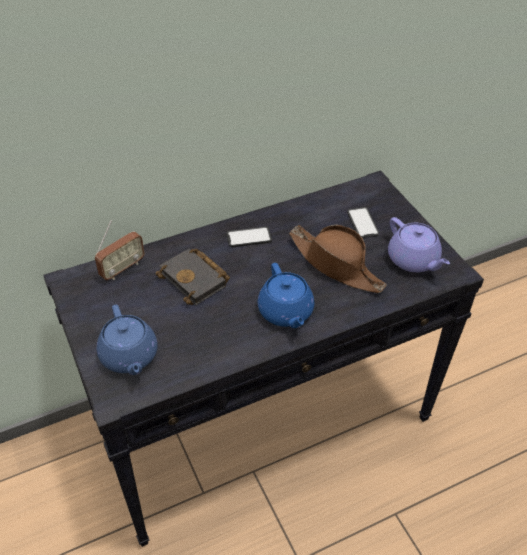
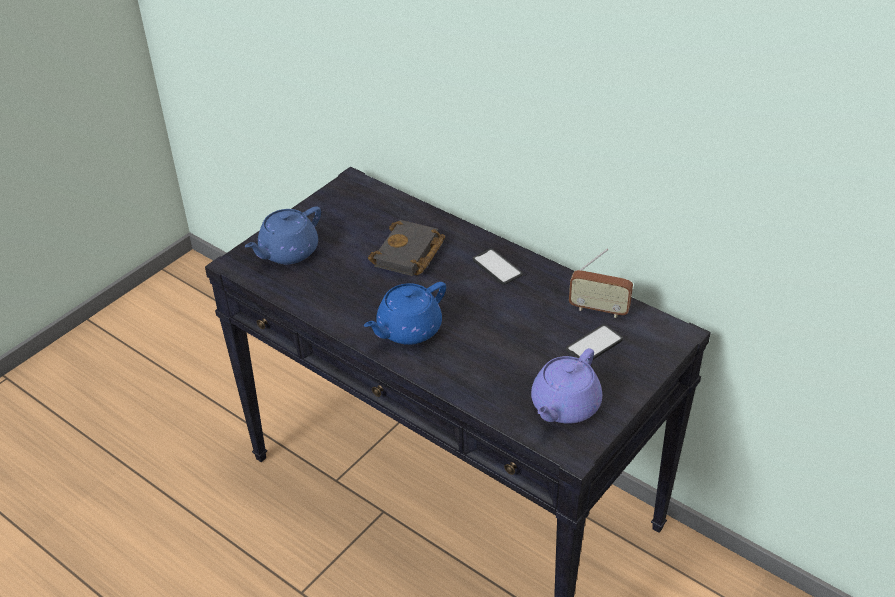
camera: 65 degrees right, 5 degrees down
radio [95,220,145,280] -> radio moved to [569,249,633,318]
brown hat [289,225,387,293] -> none

